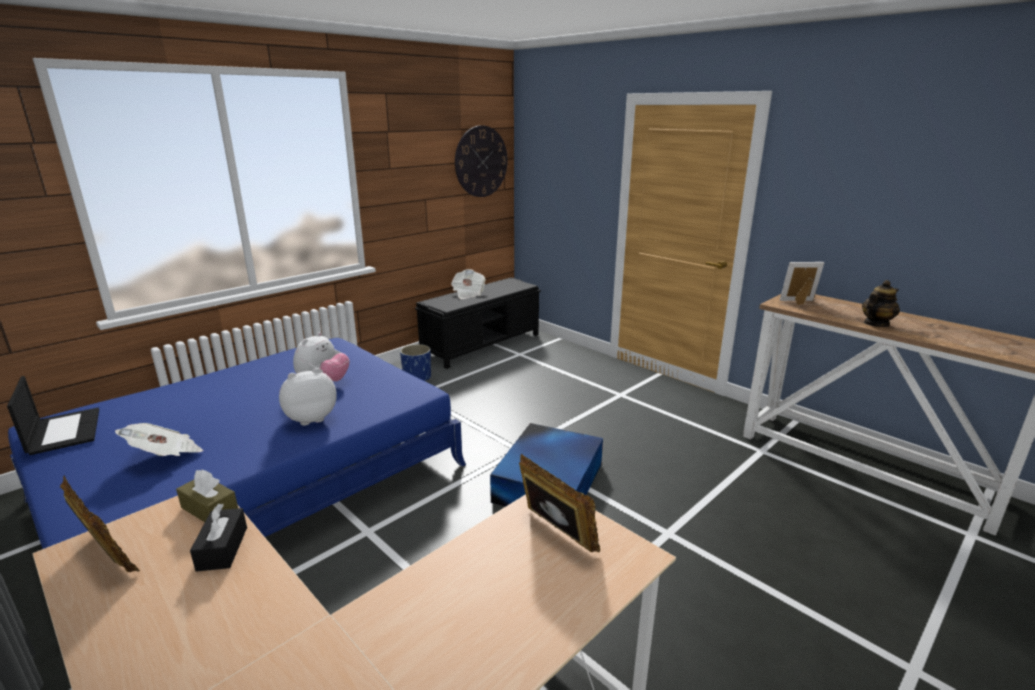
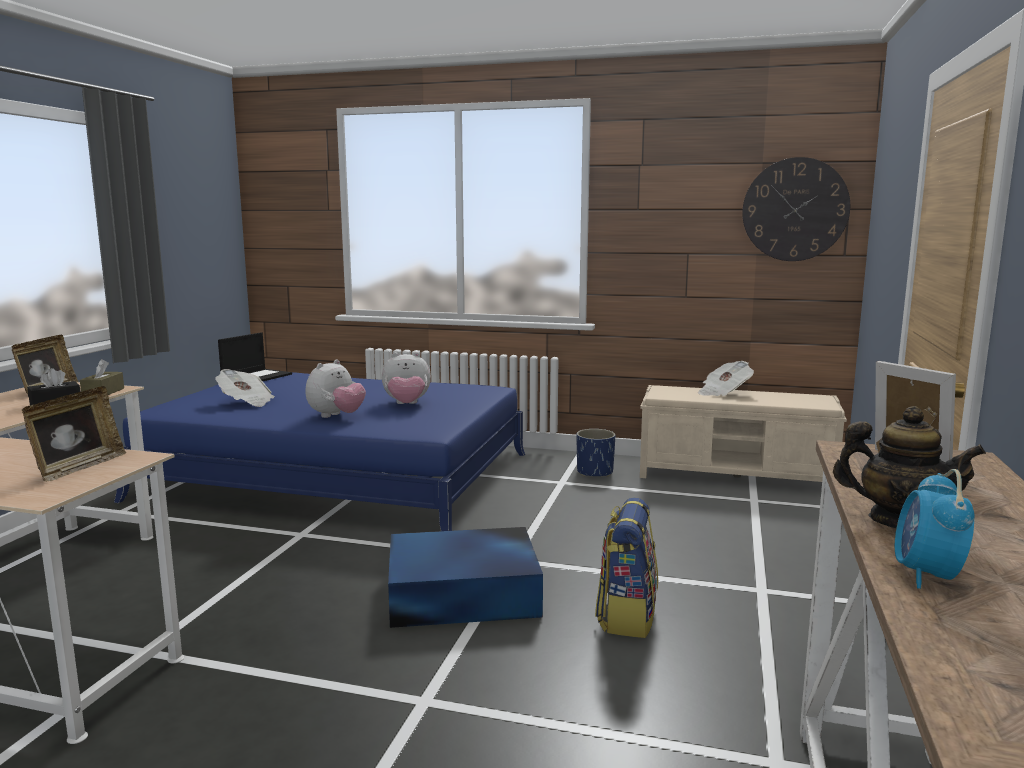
camera: 60 degrees right, 10 degrees down
plush toy [279,368,337,426] -> plush toy turned 90 degrees clockwise [306,360,366,418]
black bench [415,277,541,369] -> beige bench [640,385,847,482]
none -> backpack [595,498,658,638]
none -> alarm clock [895,469,975,589]

